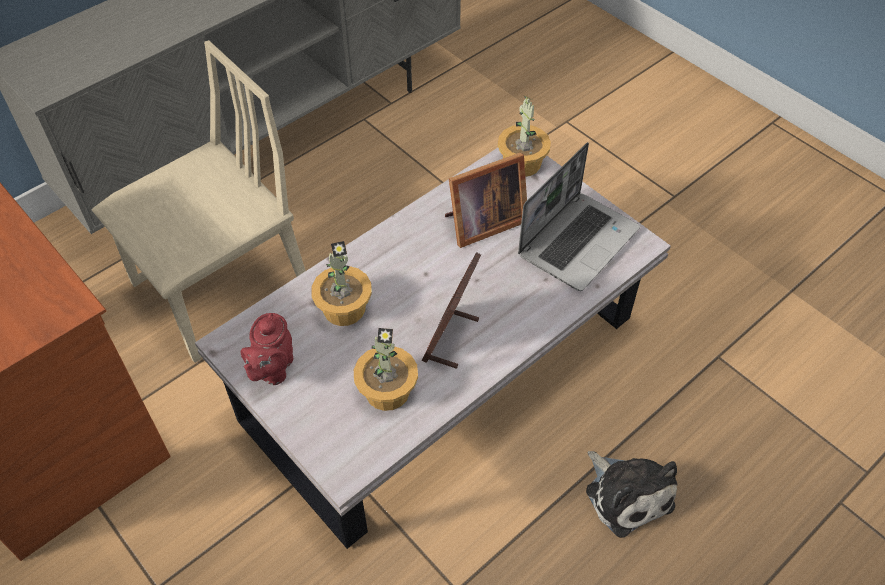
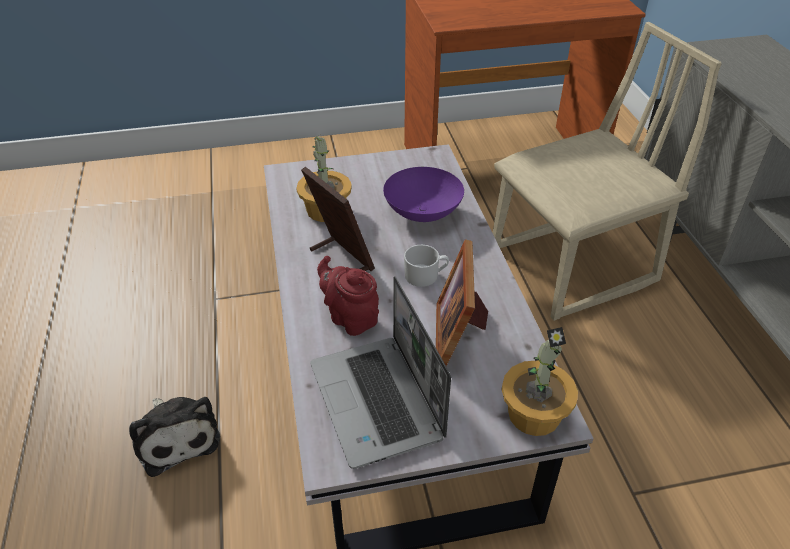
camera: 120 degrees right, 10 degrees down
beige chair [92,40,306,363] -> beige chair turned 105 degrees counterclockwise [493,22,722,321]
red teapot [240,313,293,385] -> red teapot moved to [317,256,379,336]
potted plant [311,241,372,326] -> purple bowl [383,167,464,222]
plush toy [586,451,677,538] -> plush toy turned 120 degrees counterclockwise [129,397,220,477]
none -> white mug [404,245,449,287]

